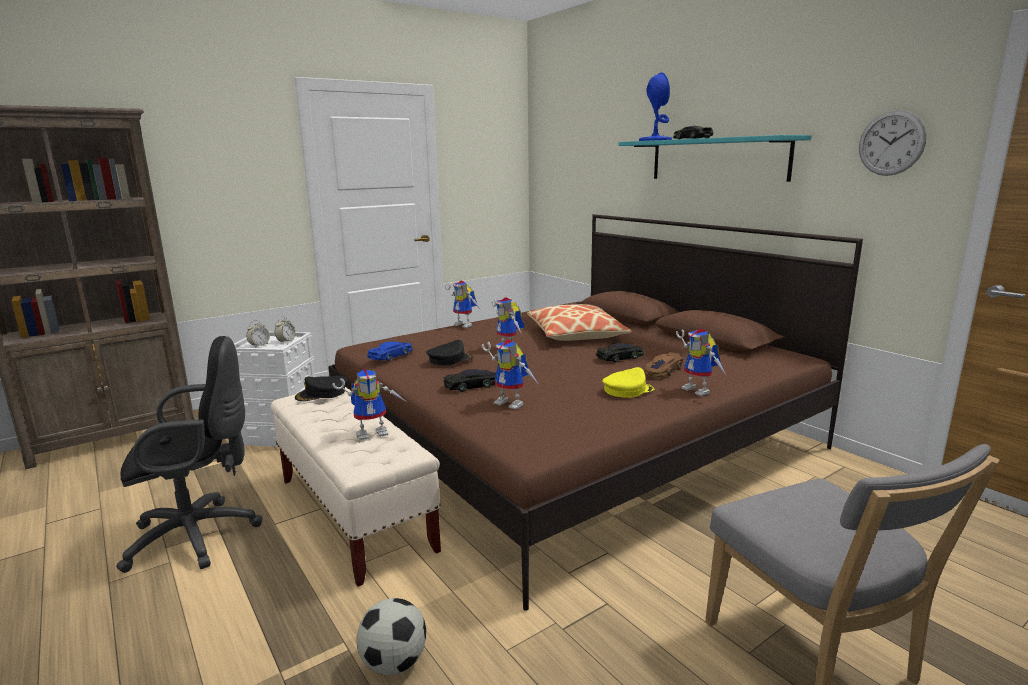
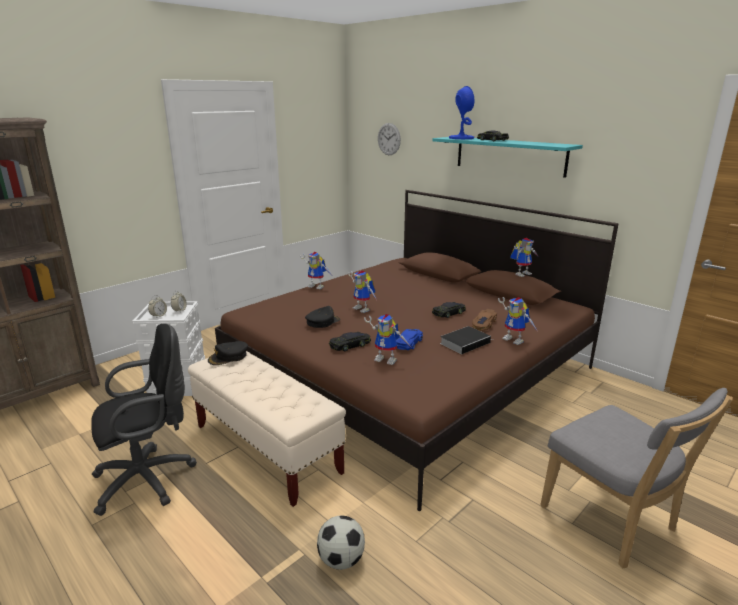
camera: 10 degrees left, 5 degrees up
toy robot [332,369,408,440] -> toy robot moved to [511,238,538,277]
blue toy car [367,342,413,361] -> blue toy car moved to [396,329,423,350]
pillow [527,304,632,341] -> none
yellow cap [602,367,654,398] -> book [440,326,493,355]
wall clock [859,110,927,176] -> wall clock moved to [378,123,401,155]

